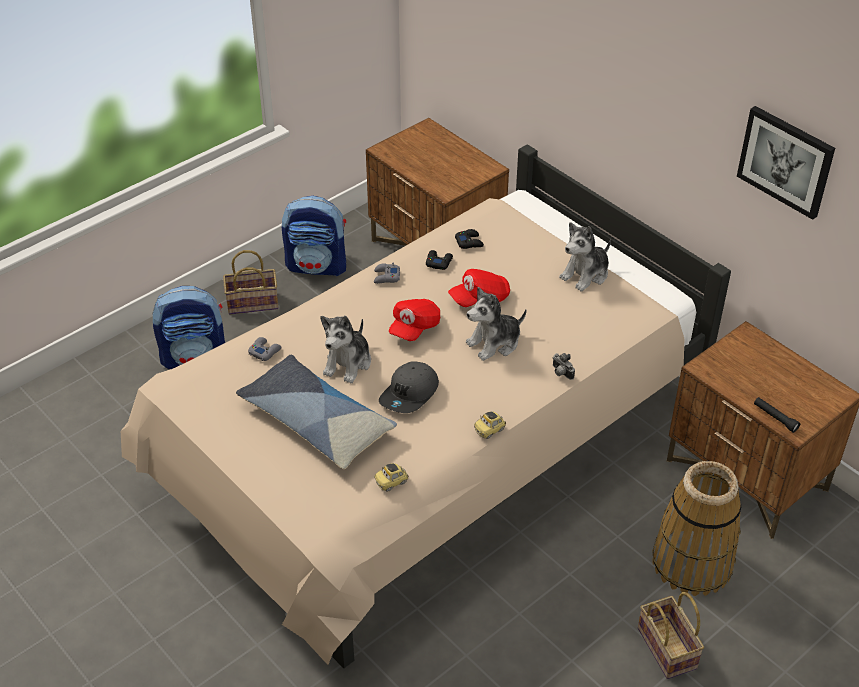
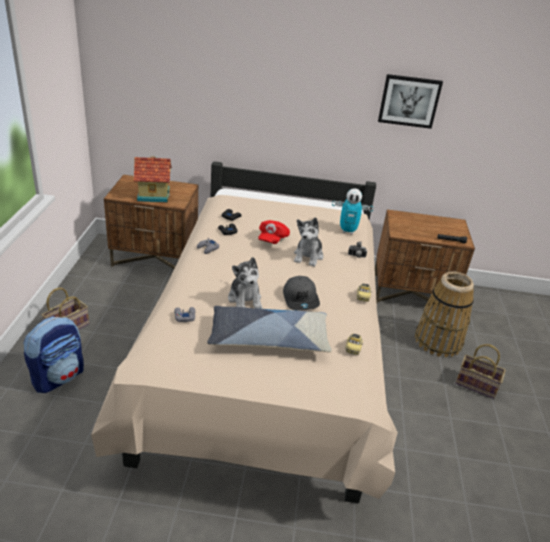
camera: 45 degrees left, 10 degrees down
backpack [282,196,346,276] -> none
red cap [389,299,440,341] -> none
plush toy [559,222,611,292] -> none
none -> toy house [133,156,172,203]
none -> toy robot [332,188,373,234]

